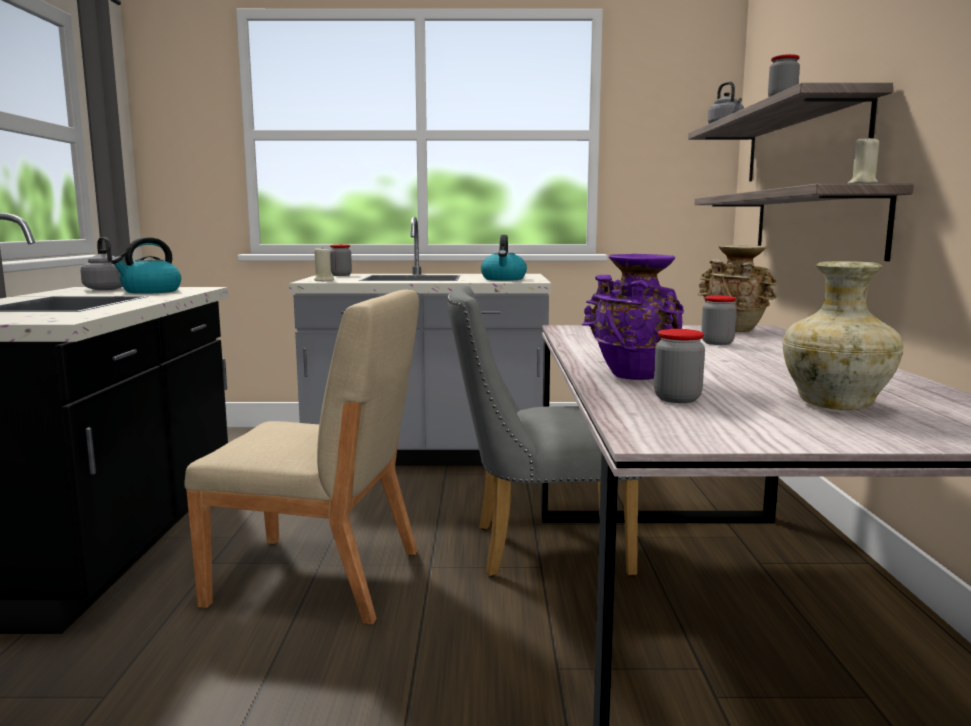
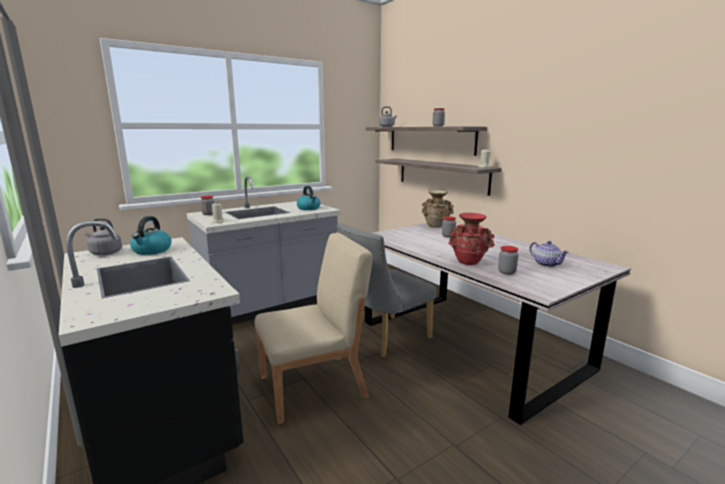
camera: 35 degrees left, 5 degrees up
purple vase [581,254,684,380] -> red vase [448,213,495,265]
beige vase [783,261,903,410] -> teapot [529,241,569,267]

